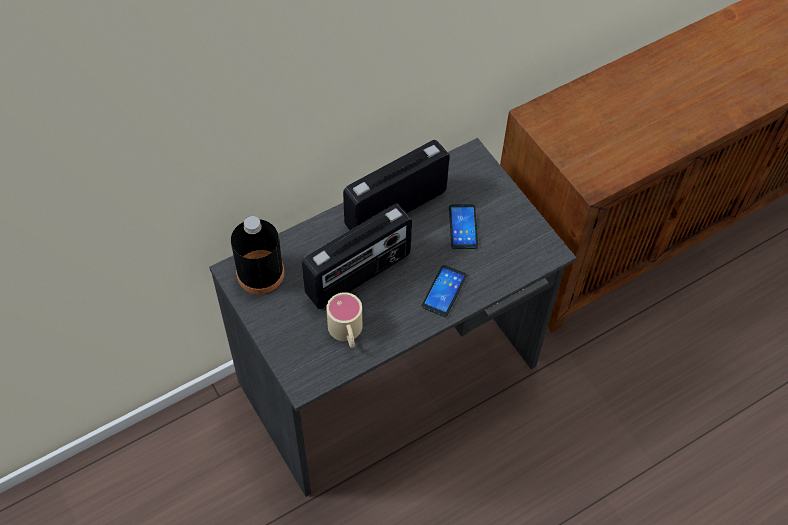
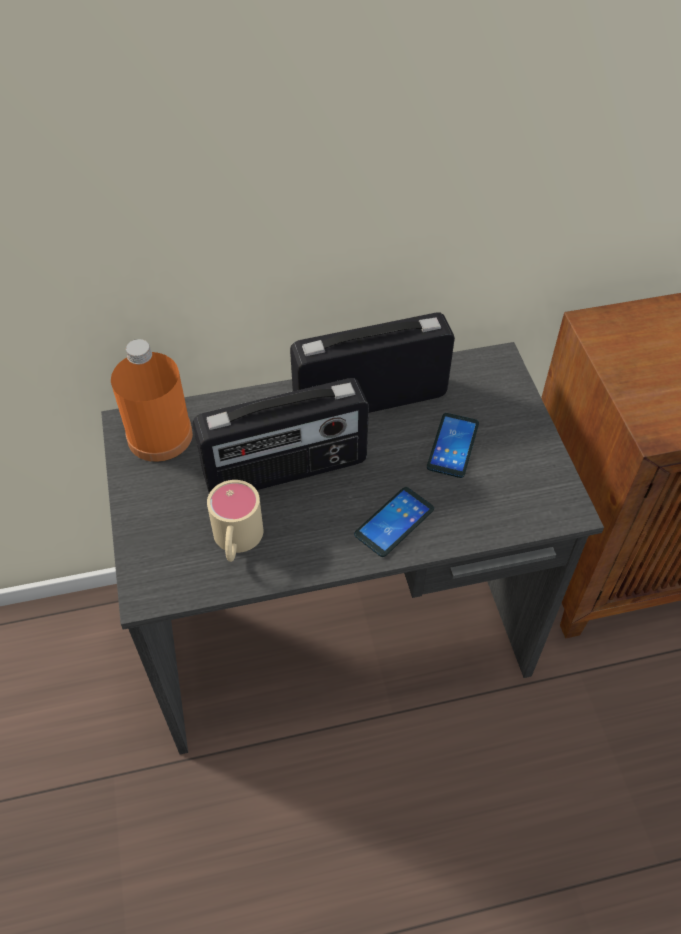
camera: 20 degrees right, 5 degrees down
black bottle [231,216,284,294] -> orange bottle [111,339,193,462]

